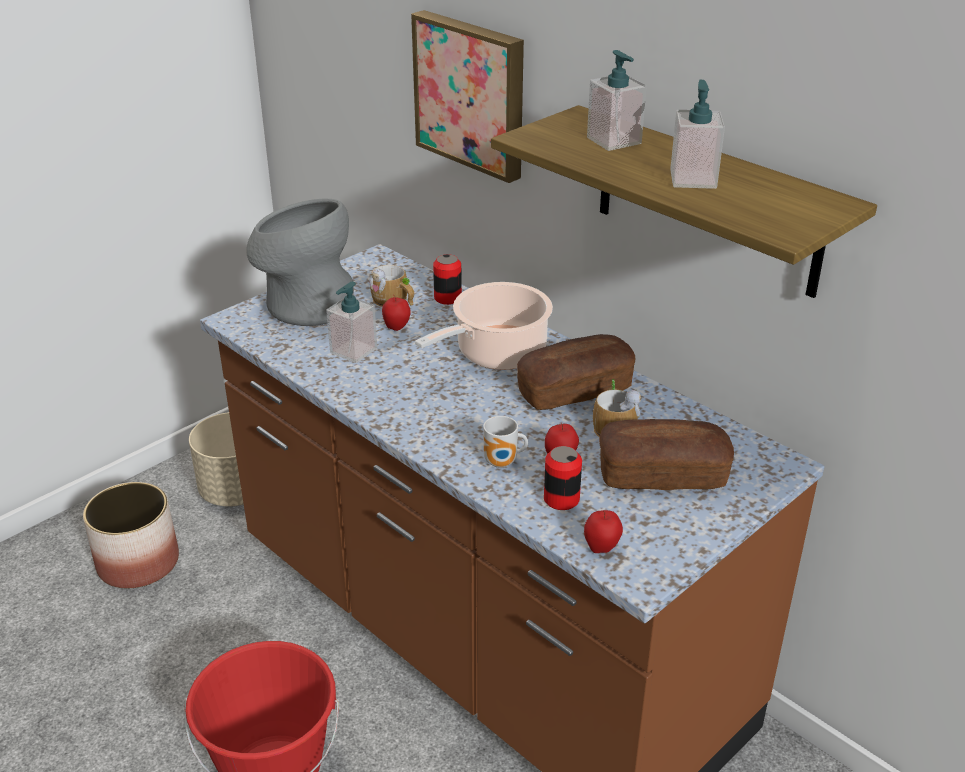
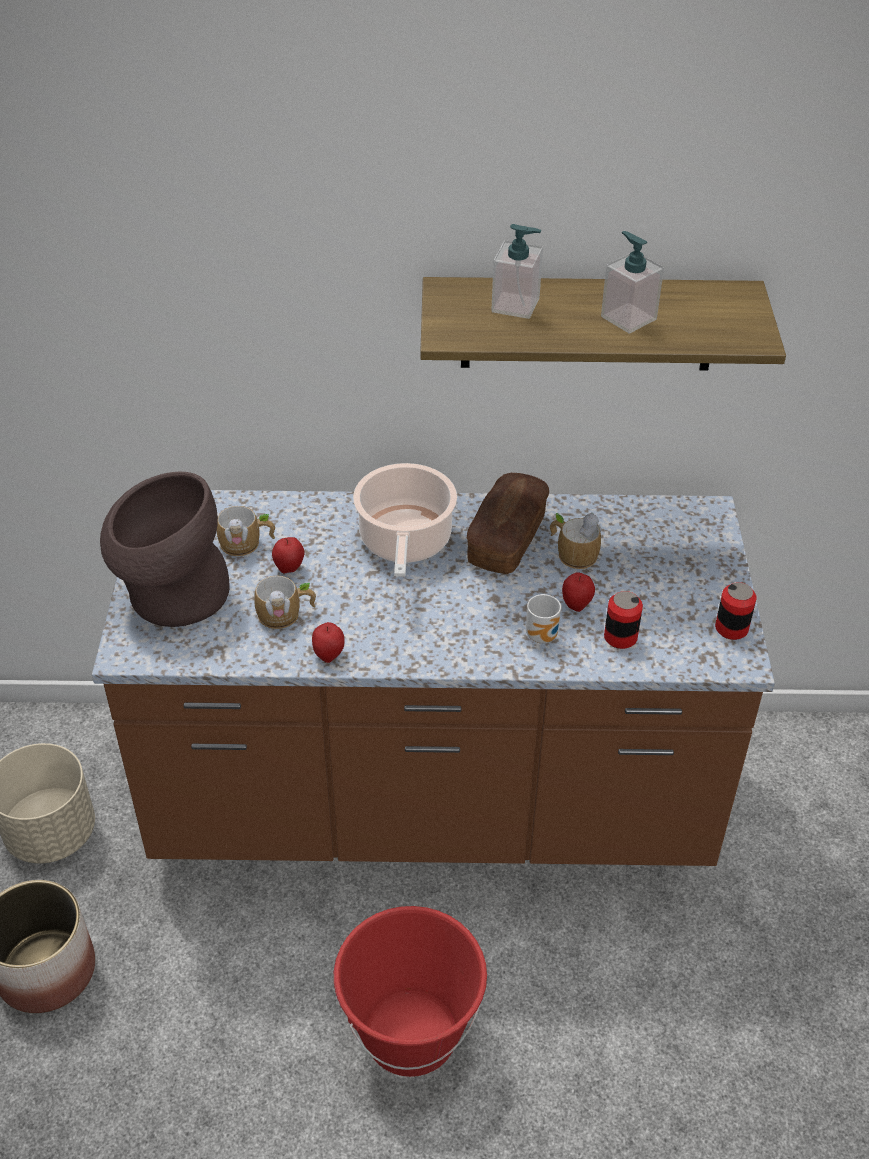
camera: 45 degrees left, 10 degrees up
grey vase [246,199,354,326] -> brown vase [100,472,230,627]
soap dispenser [326,281,377,363] -> mug [254,576,316,629]
picture [411,10,524,183] -> none
can [433,254,462,305] -> can moved to [715,582,757,640]
apple [584,510,623,553] -> apple moved to [312,622,345,663]
bread [599,419,734,490] -> none

